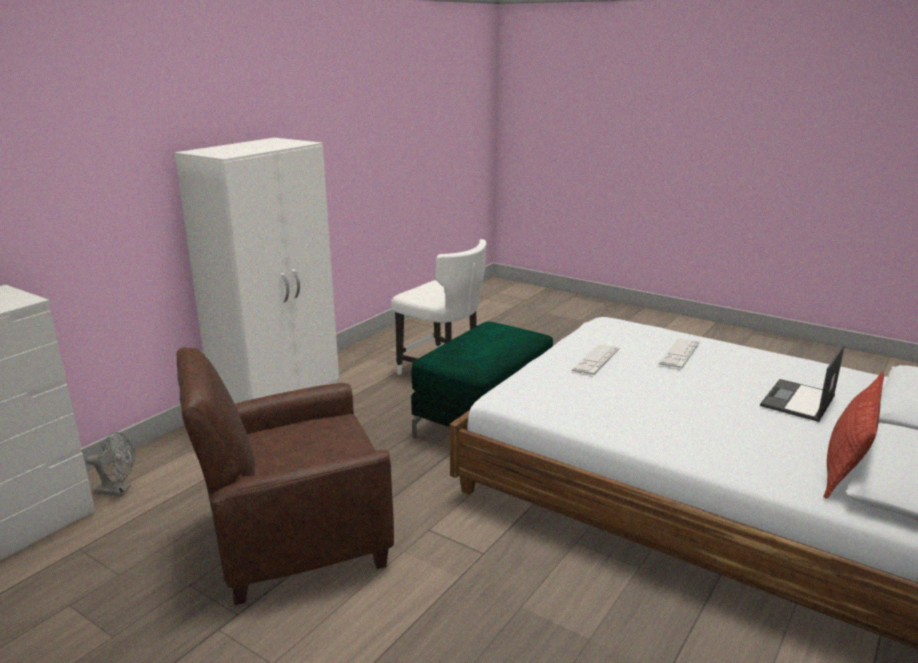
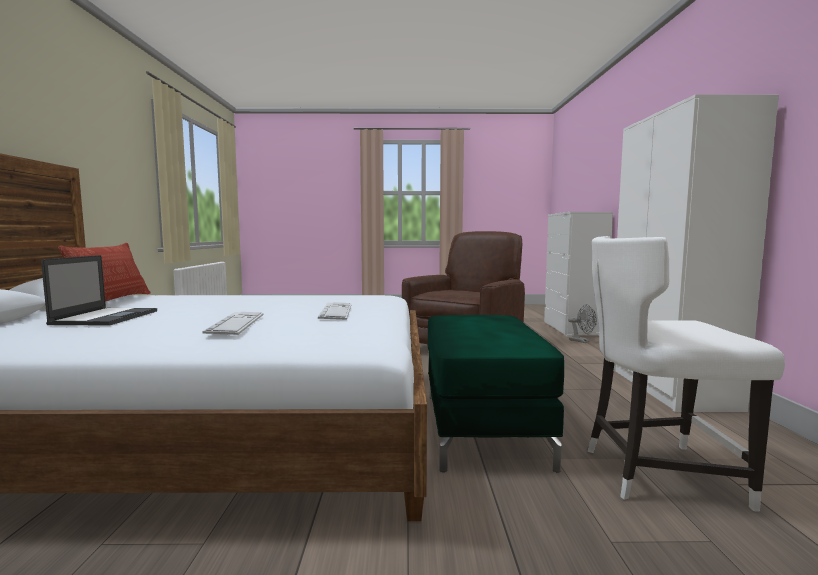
camera: 145 degrees right, 15 degrees down
grey fan [86,432,135,496] -> grey fan turned 105 degrees counterclockwise [568,304,597,343]

